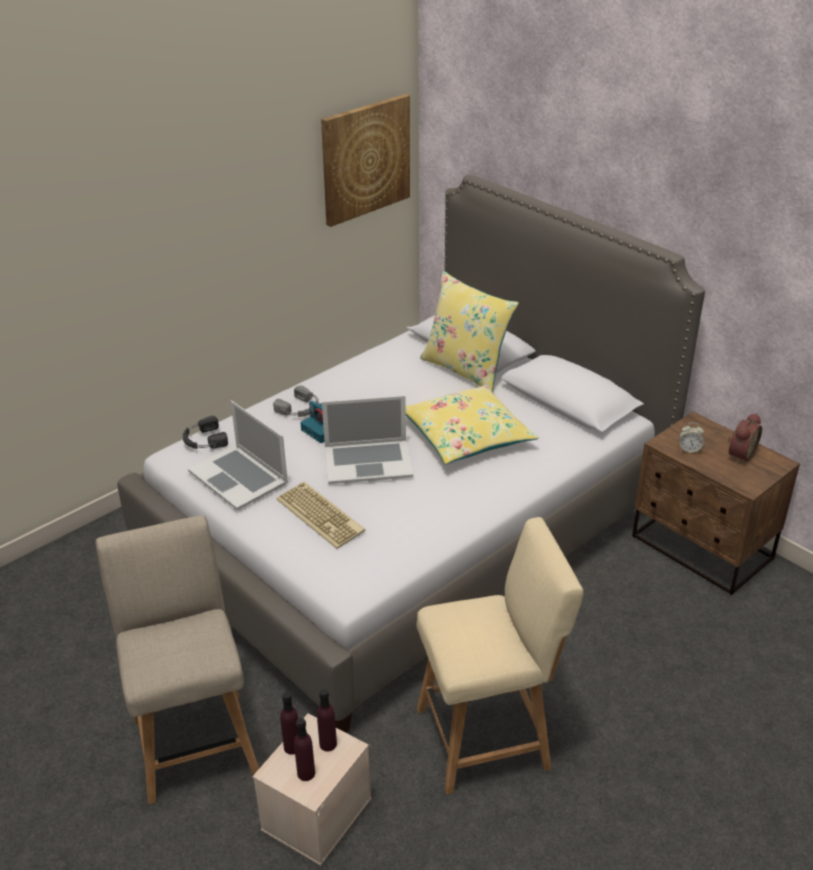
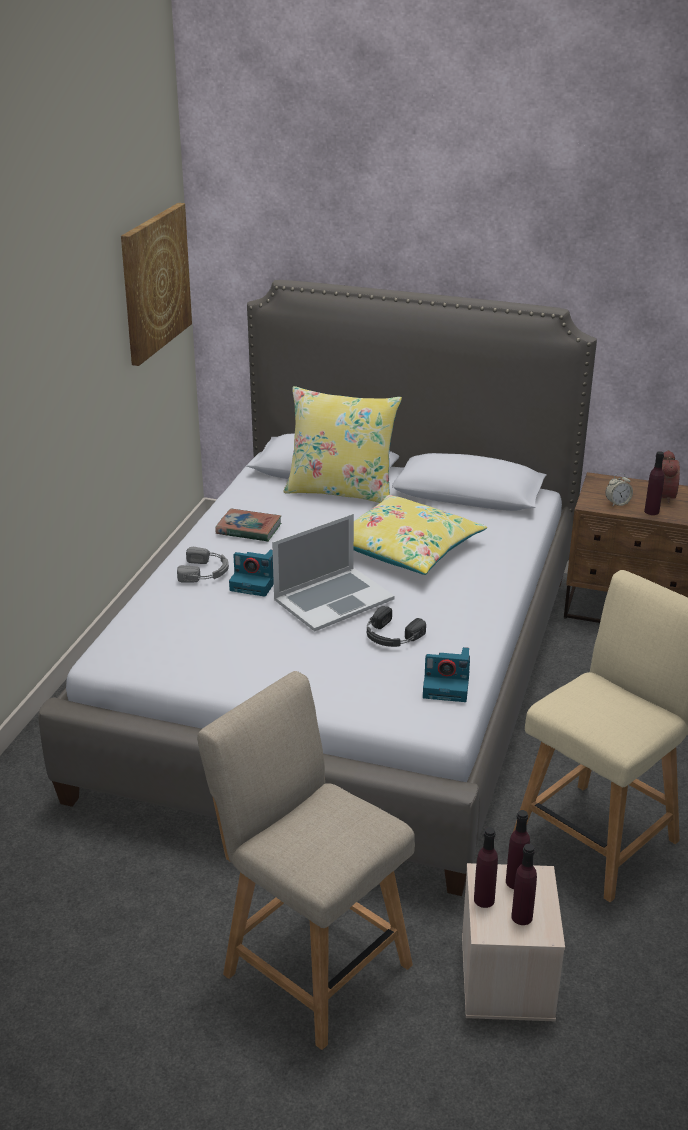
camera: 30 degrees left, 5 degrees down
black headphones [183,416,228,449] -> black headphones moved to [367,606,426,647]
laptop [188,401,288,511] -> none
keyboard [277,482,365,549] -> none
none -> book [215,508,281,542]
none -> camera [423,647,470,702]
none -> purple bottle [644,451,664,515]

